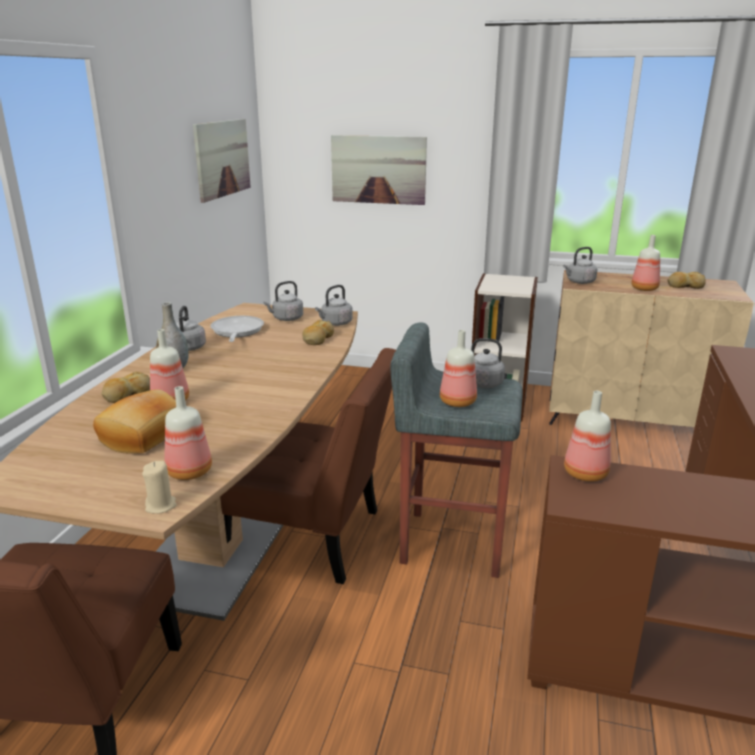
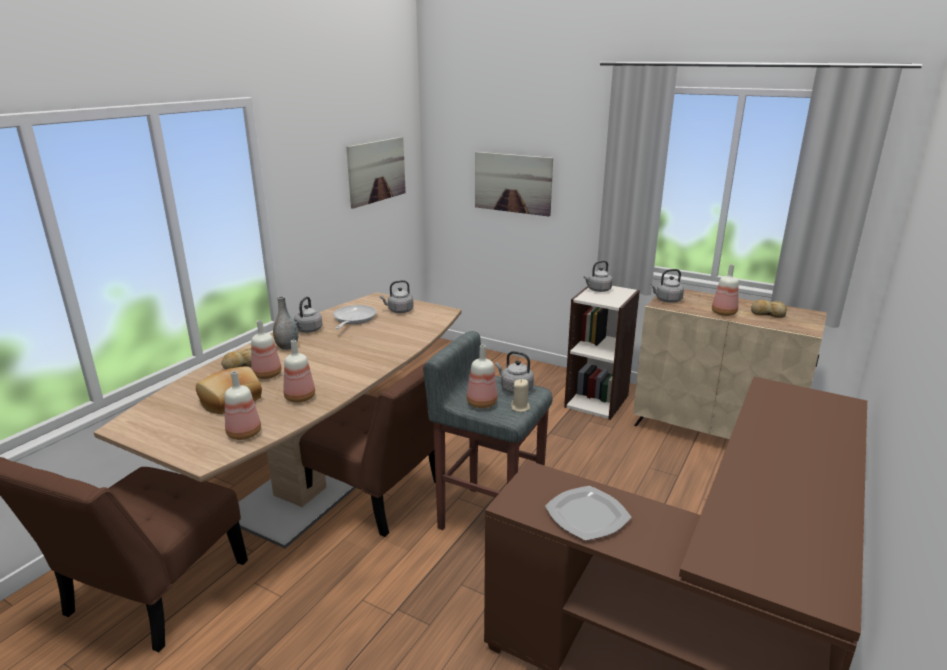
camera: 15 degrees right, 0 degrees up
beige candle [142,461,177,514] -> beige candle moved to [511,379,530,412]
bread [303,320,334,345] -> none
grey kettle [315,285,353,326] -> grey kettle moved to [583,260,613,292]
bottle [564,391,611,482] -> bottle moved to [283,340,315,403]
none -> plate [545,486,631,541]

